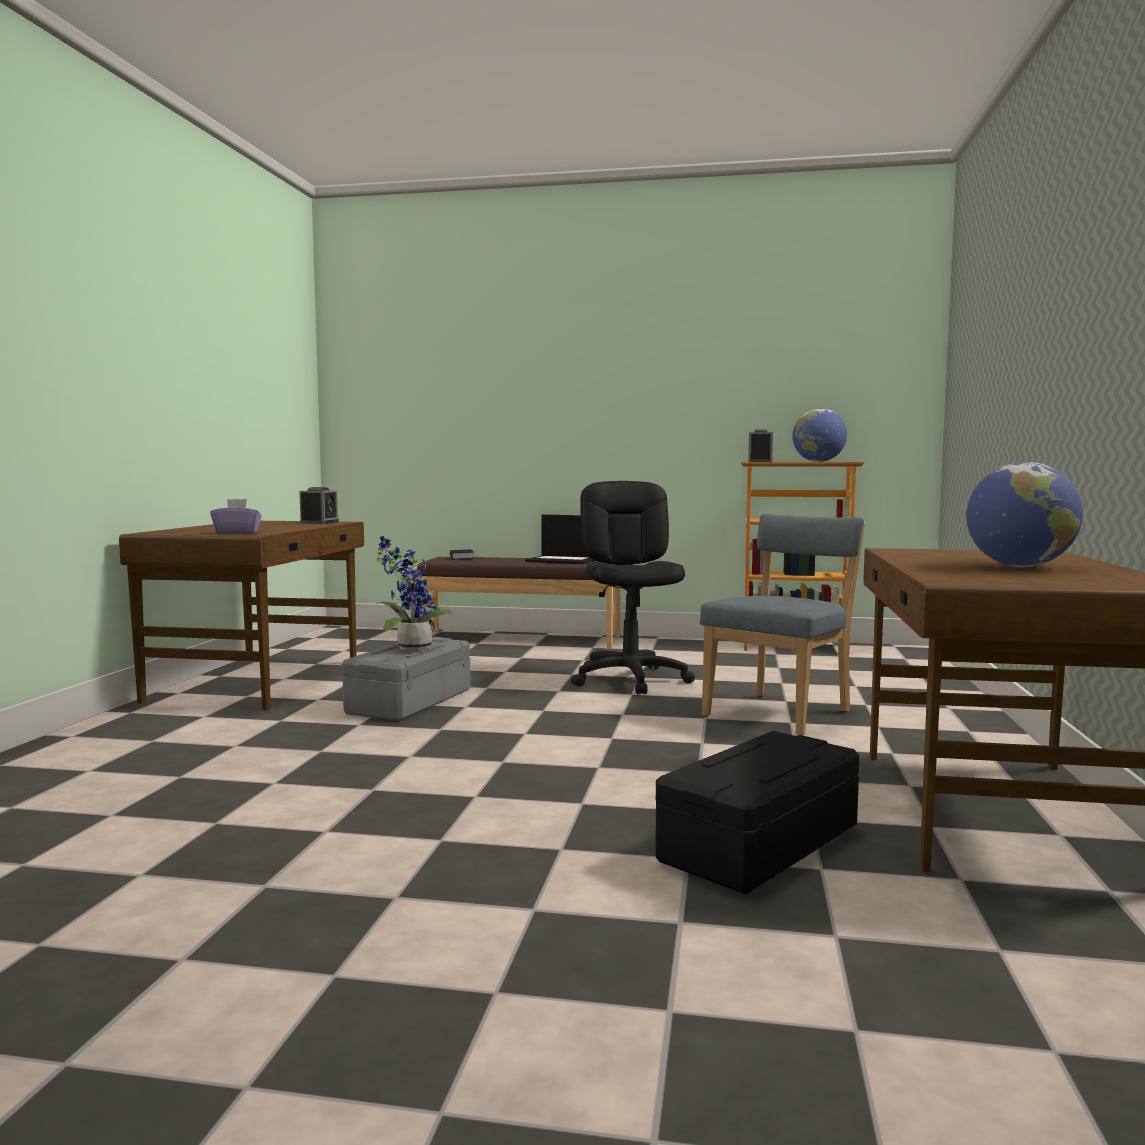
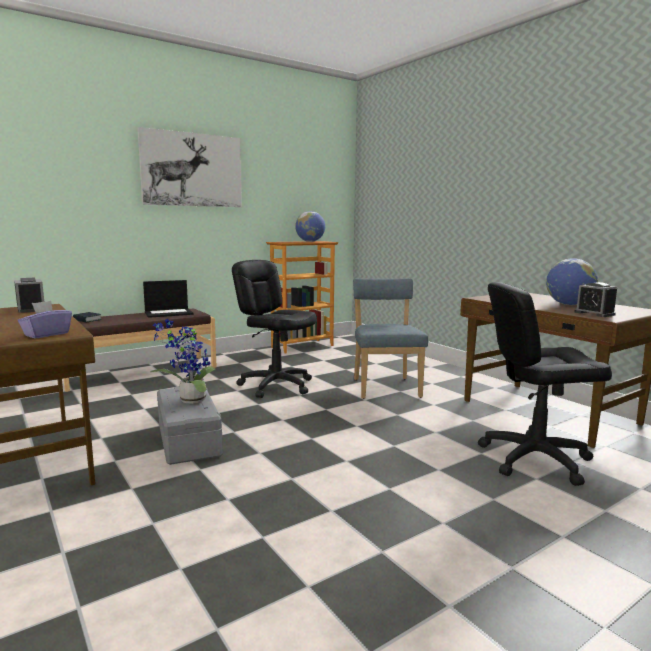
camera: 45 degrees left, 5 degrees up
black storage box [655,731,859,894] -> black office chair [478,282,612,486]
alarm clock [748,429,773,462] -> alarm clock moved to [574,282,617,317]
none -> picture [137,127,242,207]

